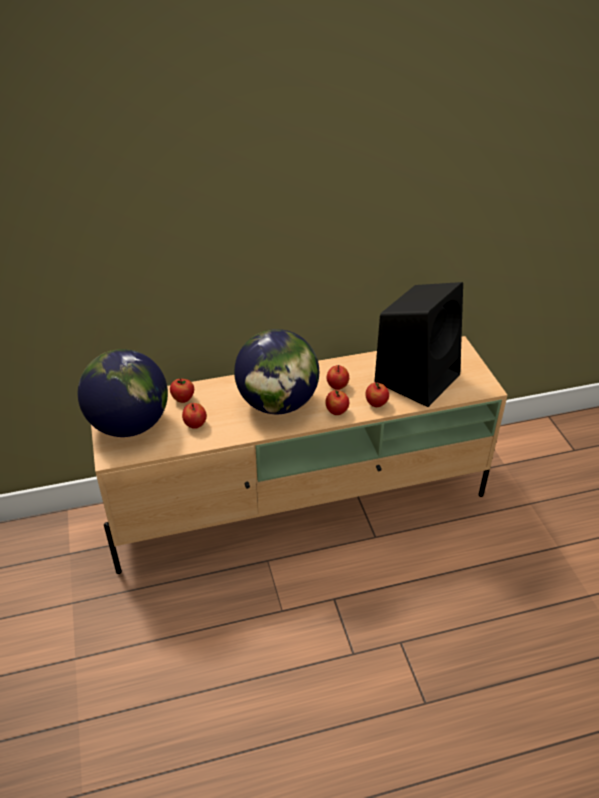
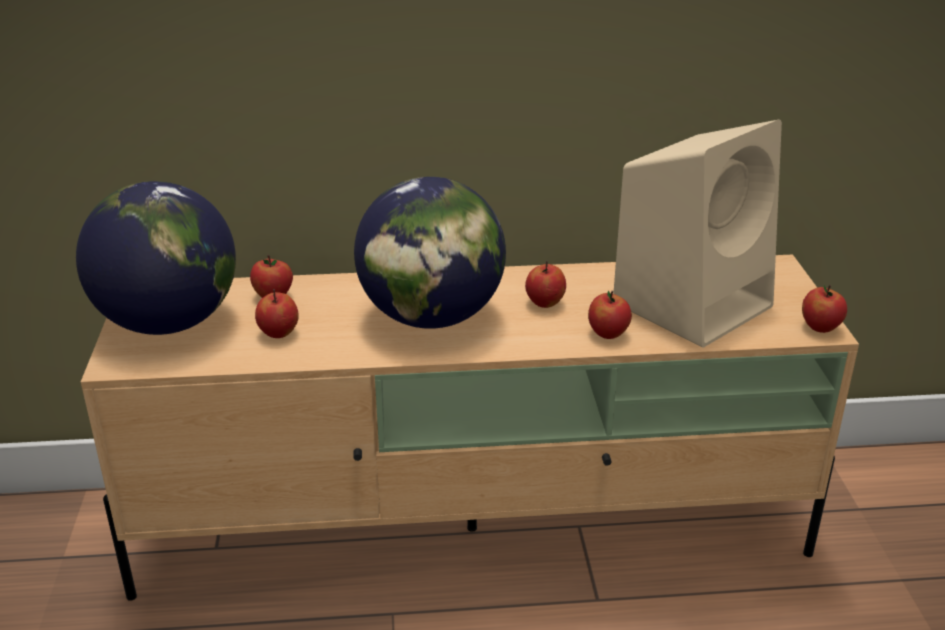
camera: 10 degrees right, 10 degrees down
apple [325,390,349,415] -> apple moved to [802,285,847,333]
black speaker [374,282,463,407] -> beige speaker [613,119,782,348]

